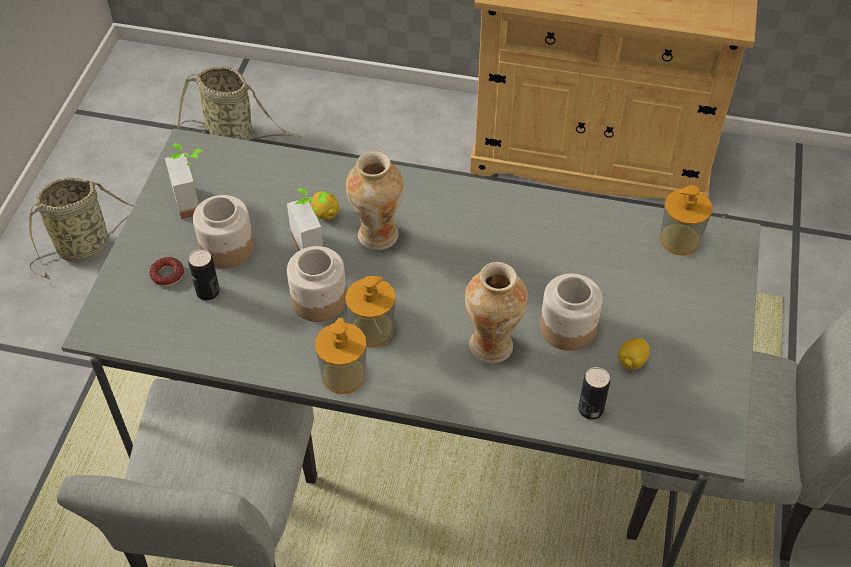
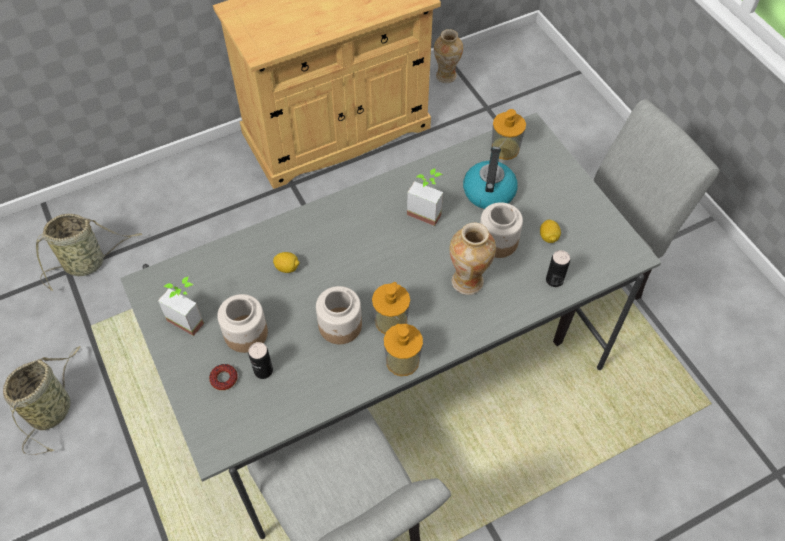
camera: 40 degrees left, 5 degrees up
potted plant [287,188,330,251] -> potted plant moved to [407,168,443,226]
vase [346,151,404,250] -> vase moved to [434,29,463,83]
none -> kettle [463,147,518,209]

